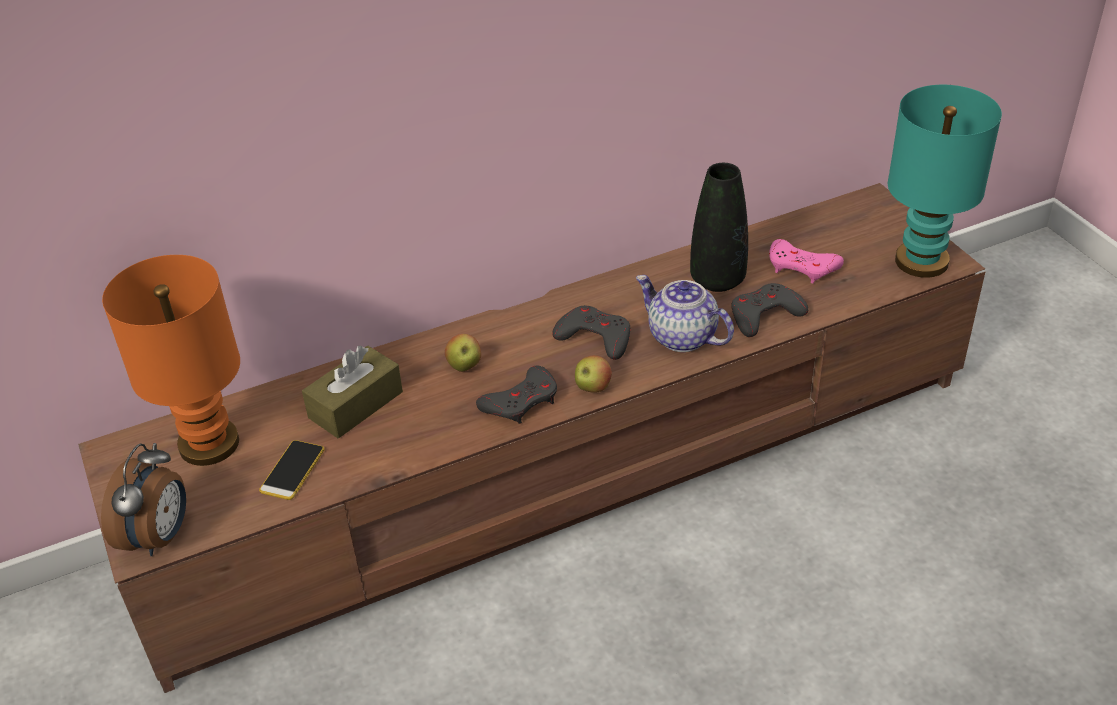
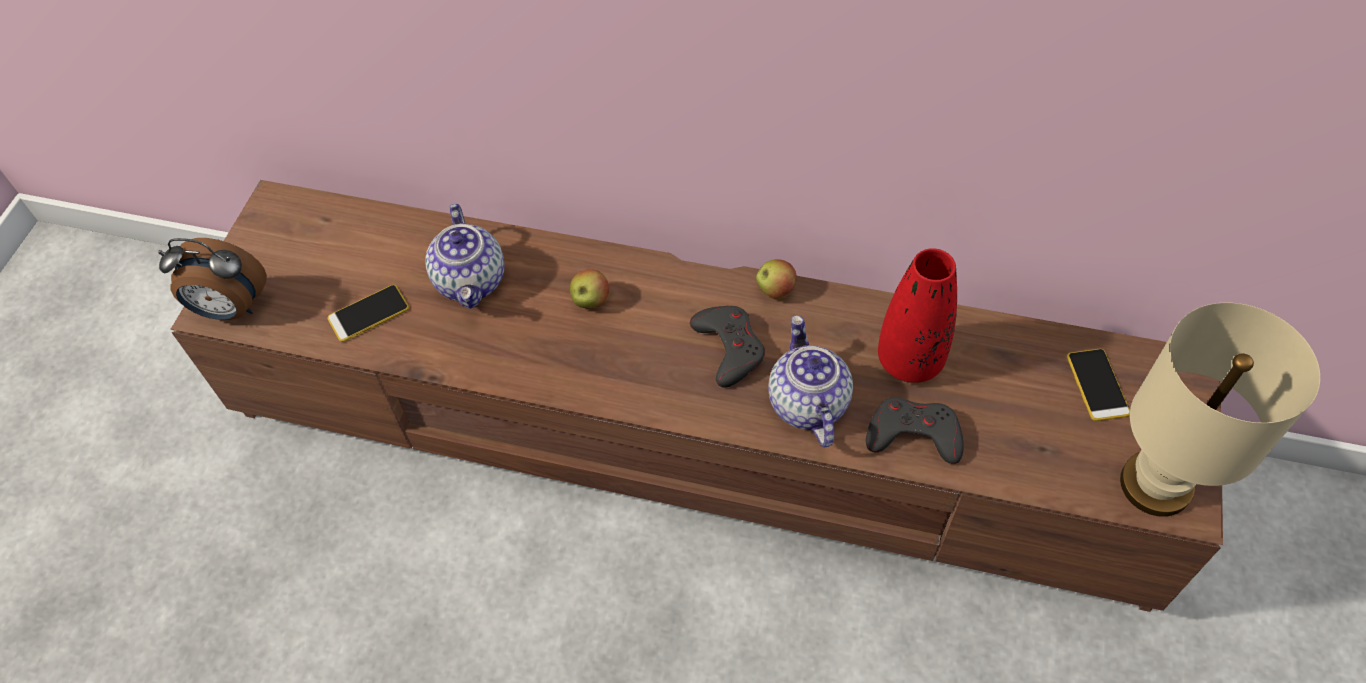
camera: 40 degrees right, 15 degrees up
alarm clock [101,443,186,556] -> alarm clock turned 45 degrees clockwise [158,238,267,320]
orange table lamp [102,255,240,466] -> none
brown tissue box [302,345,403,438] -> teapot [425,204,505,309]
grey game controller [476,366,557,424] -> none
apple [575,355,612,393] -> apple moved to [756,259,797,300]
black vase [690,163,748,292] -> red vase [878,248,957,383]
pink game controller [769,239,844,283] -> none
turquoise table lamp [888,85,1002,278] -> beige table lamp [1120,303,1320,517]
none -> phone [1067,349,1130,421]

